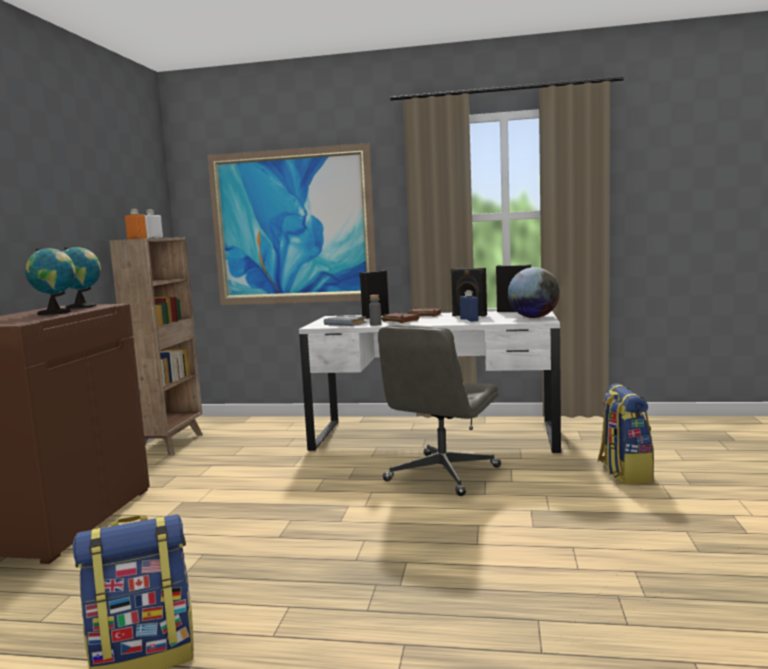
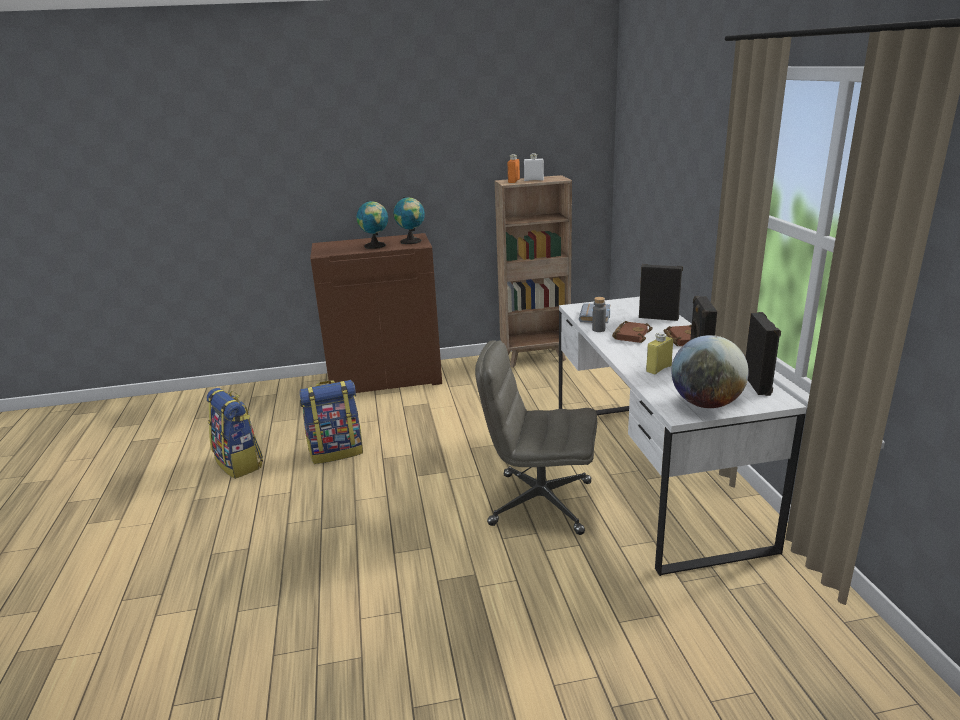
camera: 70 degrees right, 15 degrees up
picture [207,143,376,305] -> none
blue bottle [460,290,479,322] -> yellow bottle [646,332,673,374]
backpack [598,384,654,484] -> backpack moved to [299,380,363,464]

